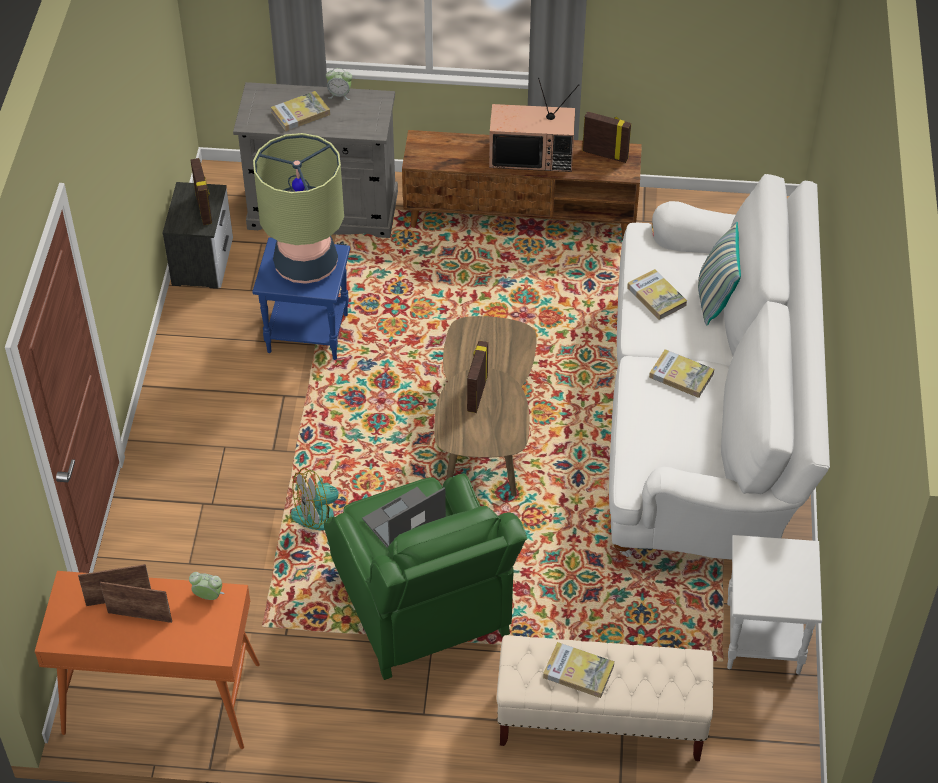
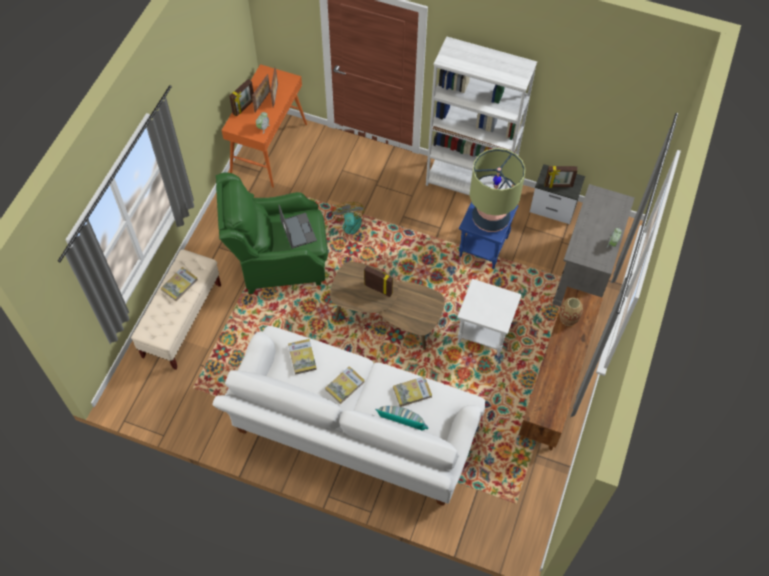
camera: 105 degrees right, 10 degrees up
book [271,91,330,131] -> book moved to [288,339,317,375]
television [489,78,580,172] -> none
picture frame [582,111,631,163] -> picture frame moved to [229,79,254,117]
white side table [727,535,822,674] -> white side table moved to [457,279,522,356]
none -> white bookcase [426,36,537,195]
none -> vase [560,298,583,326]

